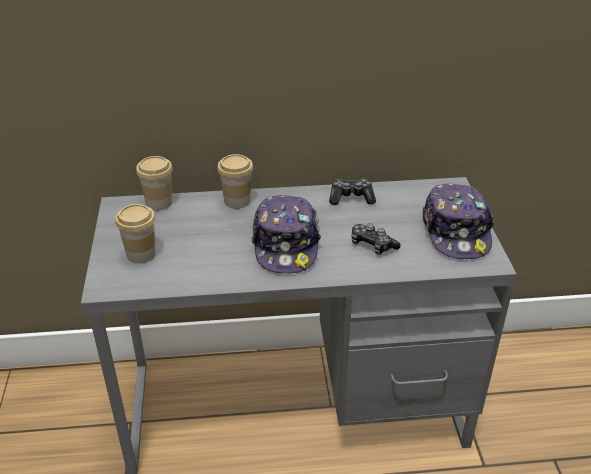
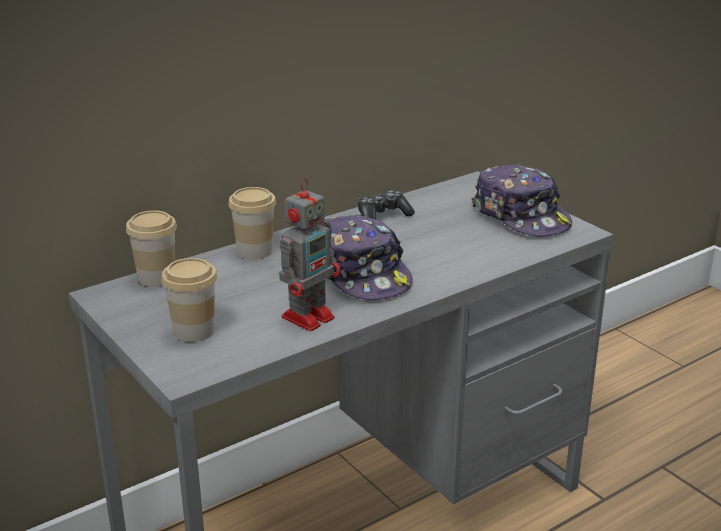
camera: 30 degrees left, 10 degrees down
game controller [351,223,401,255] -> none
none -> toy robot [279,178,341,331]

